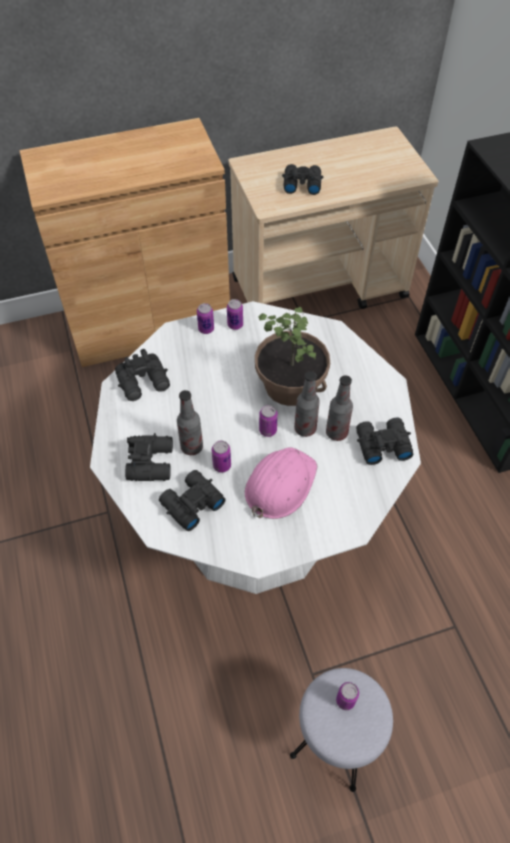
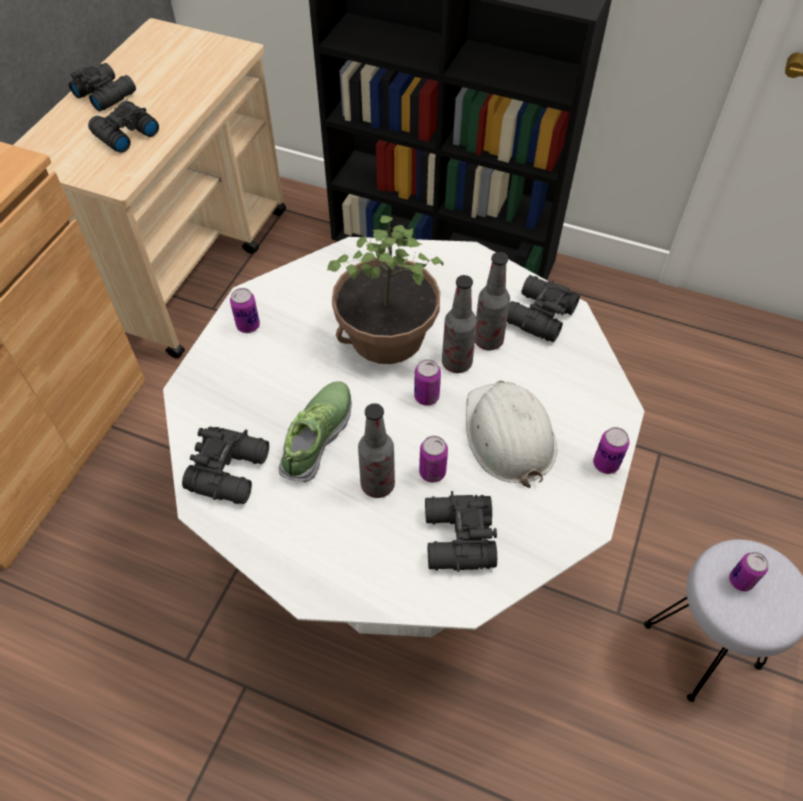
camera: 50 degrees left, 0 degrees up
black binoculars [125,433,173,481] -> black binoculars moved to [69,63,136,111]
can [197,303,214,334] -> can moved to [593,427,630,474]
pink hard hat [245,447,317,519] -> white hard hat [466,381,557,488]
none -> shoe [279,381,352,482]

